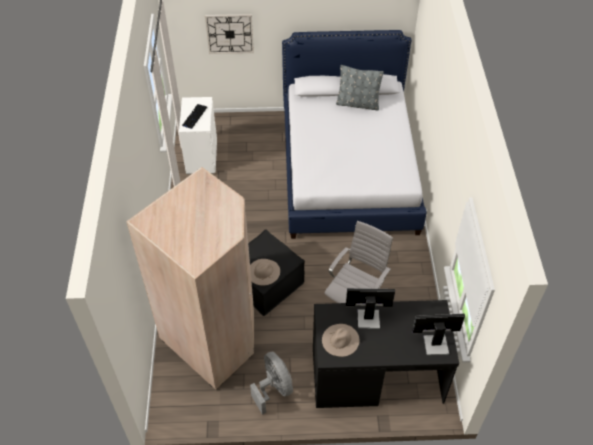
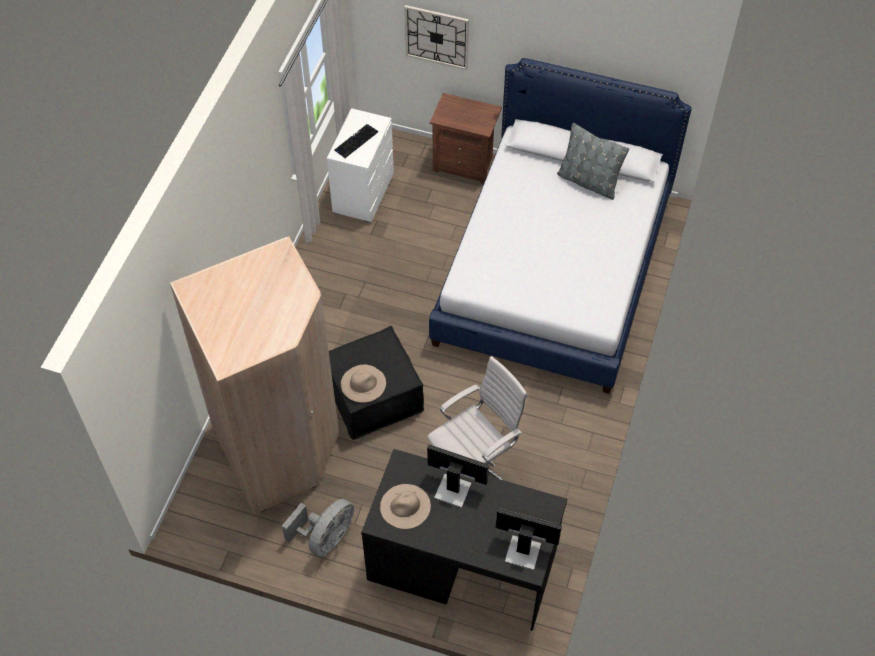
camera: 20 degrees right, 5 degrees up
grey fan [250,352,293,415] -> grey fan turned 45 degrees clockwise [282,499,354,557]
none -> brown nightstand [430,93,502,184]

